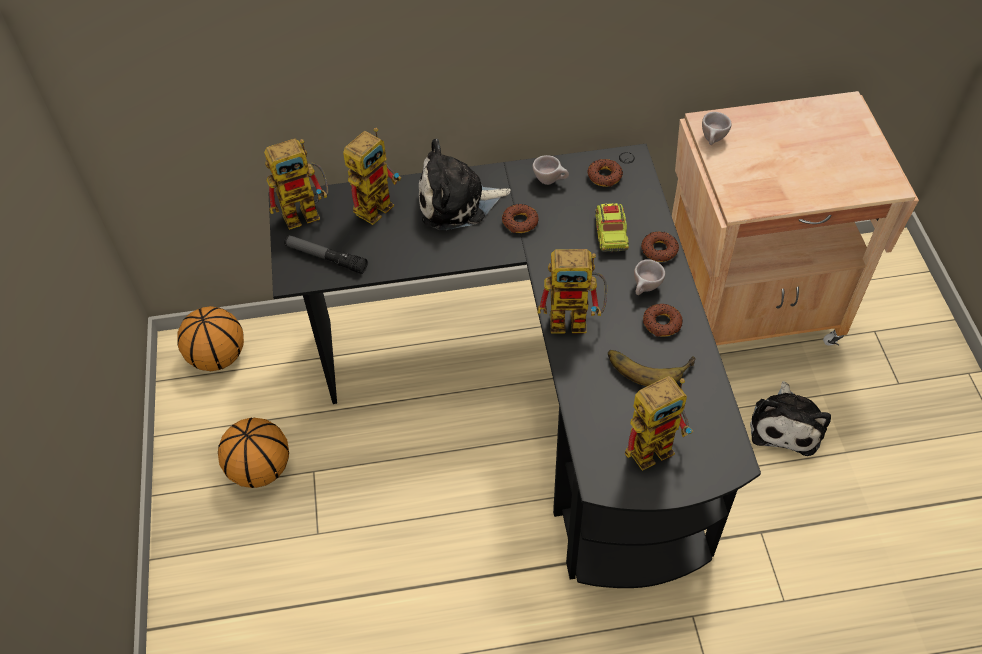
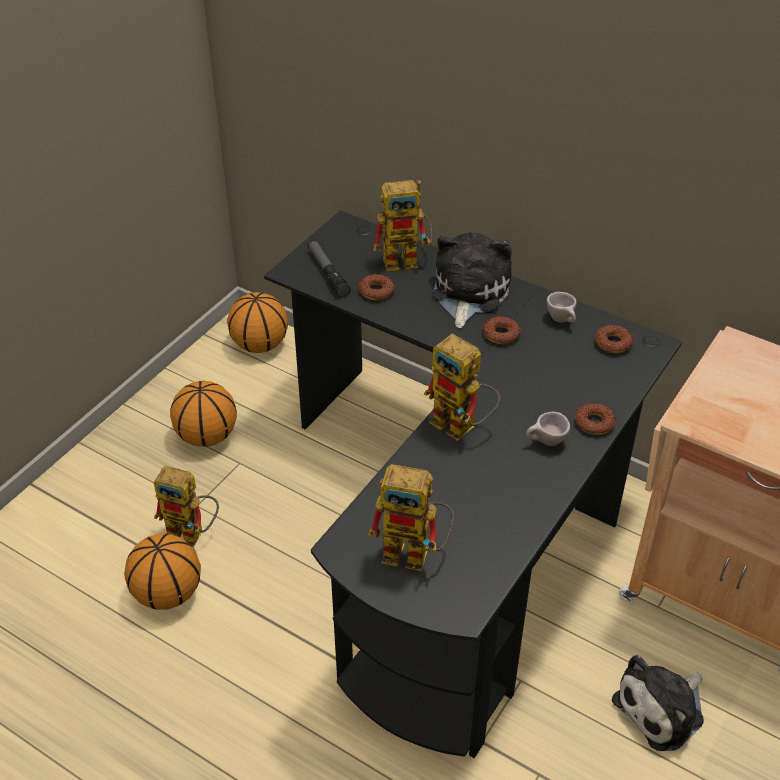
camera: 40 degrees right, 10 degrees down
toy robot [264,138,328,230] -> toy robot moved to [154,466,219,547]
plush toy [419,139,511,230] -> plush toy turned 75 degrees clockwise [432,233,512,328]
toy truck [595,203,629,253] -> none
banana [608,350,696,386] -> none
donut [643,304,683,337] -> donut moved to [359,274,395,300]
beige cup [702,112,732,145] -> none
none -> basketball [124,534,201,610]

